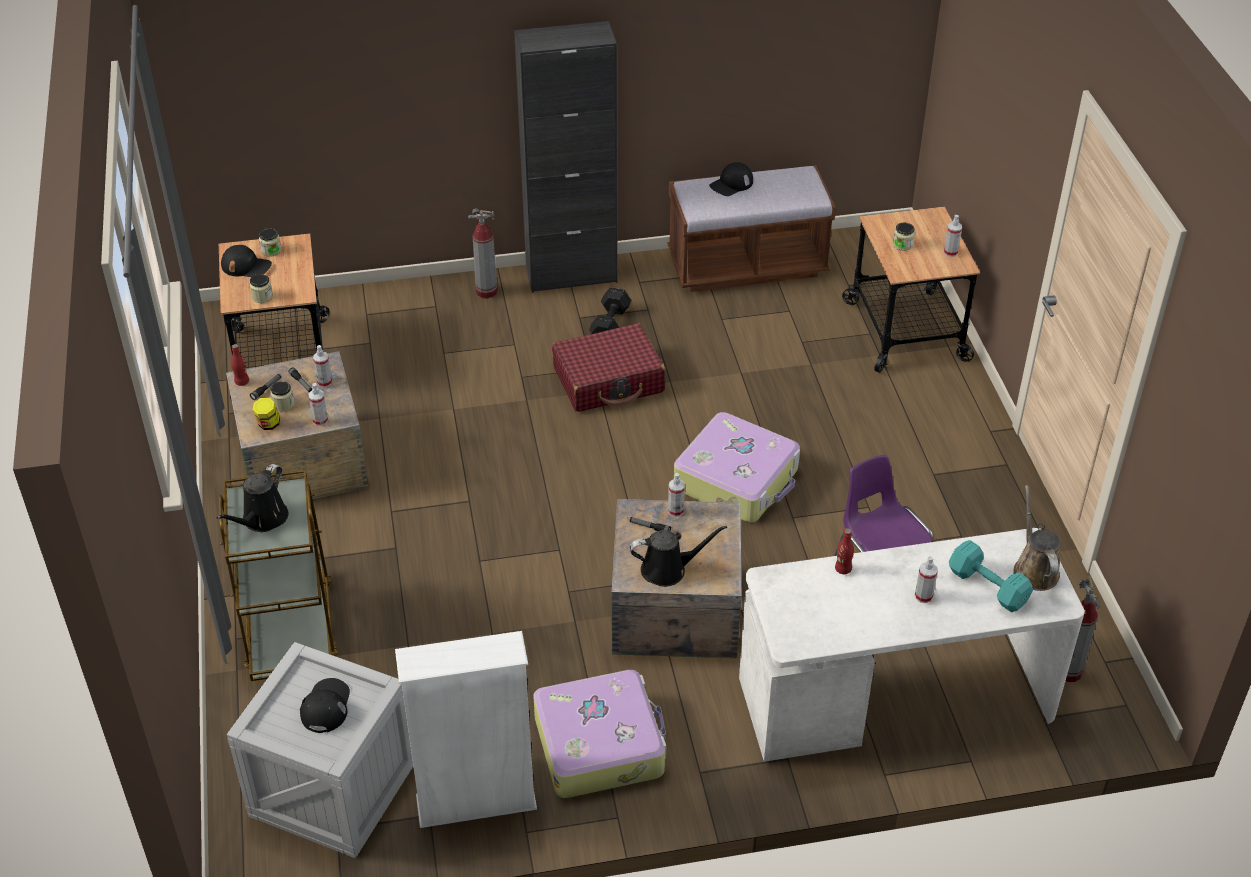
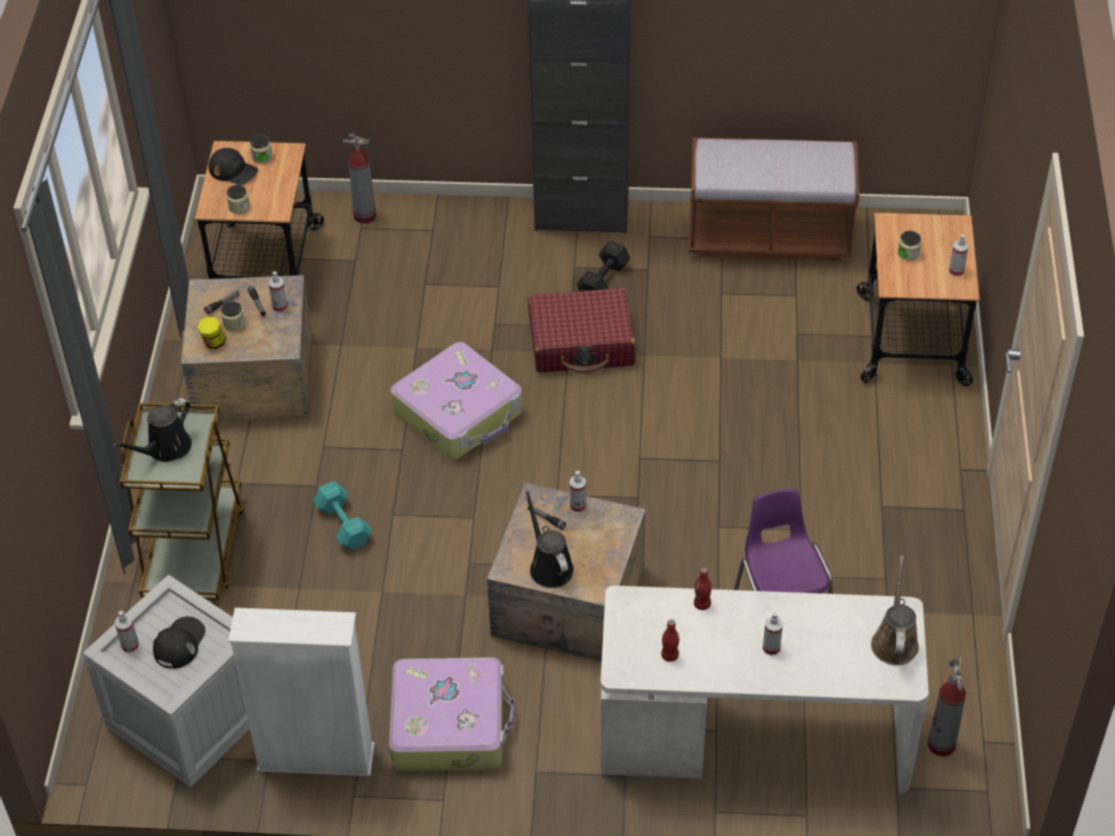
camera: 15 degrees right, 5 degrees up
red bottle [231,344,249,386] -> red bottle moved to [661,619,679,662]
spray bottle [309,383,328,426] -> spray bottle moved to [115,611,139,653]
fire extinguisher [468,208,498,298] -> fire extinguisher moved to [343,133,376,224]
black watering can [630,525,727,587] -> black watering can turned 120 degrees counterclockwise [525,490,574,588]
suitcase [674,412,800,522] -> suitcase moved to [391,342,523,460]
black cap [709,162,753,196] -> none
turquoise dumbbell [949,540,1033,612] -> turquoise dumbbell moved to [313,481,372,550]

